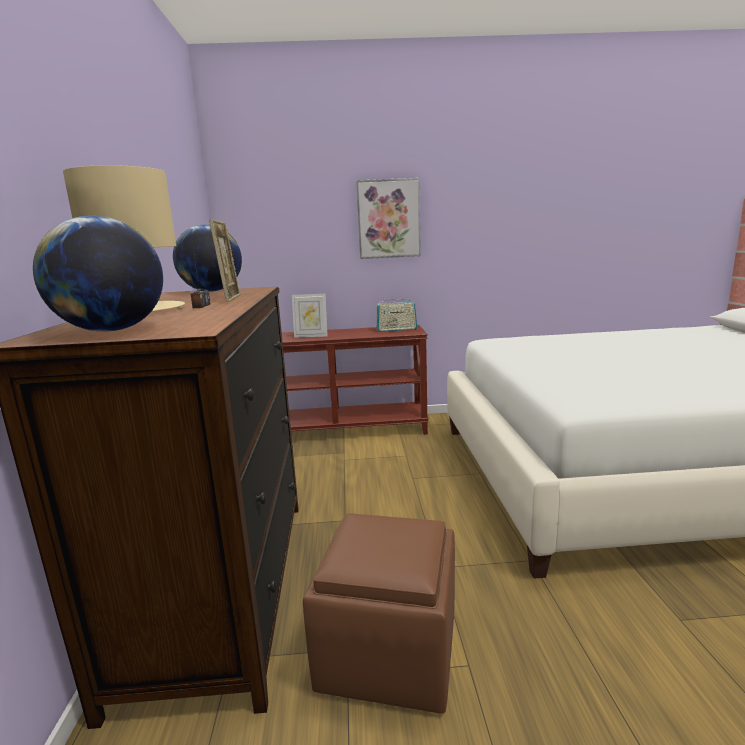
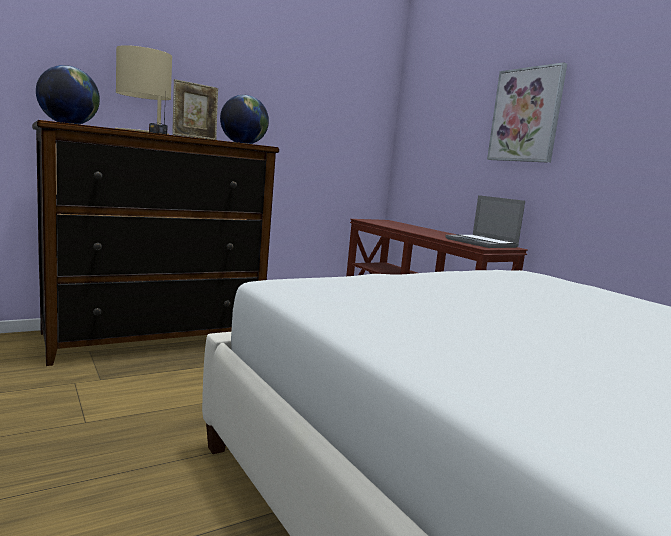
camera: 60 degrees right, 5 degrees down
picture frame [292,294,328,338] -> none
brown ottoman [303,513,455,714] -> none
radio [376,297,417,332] -> laptop [445,195,525,248]

